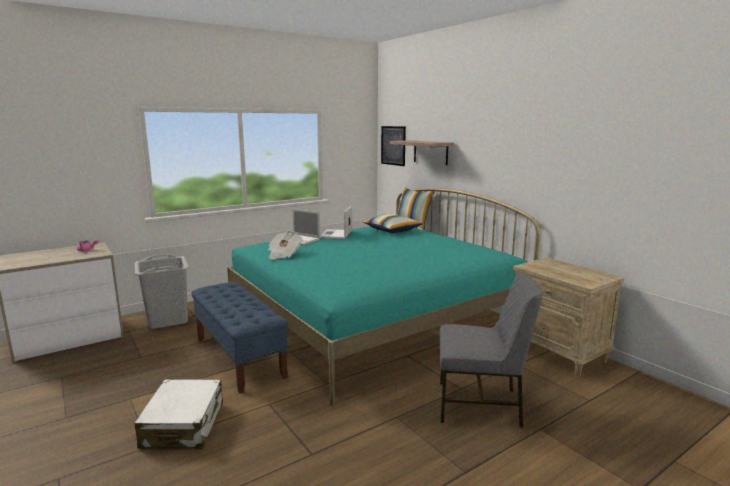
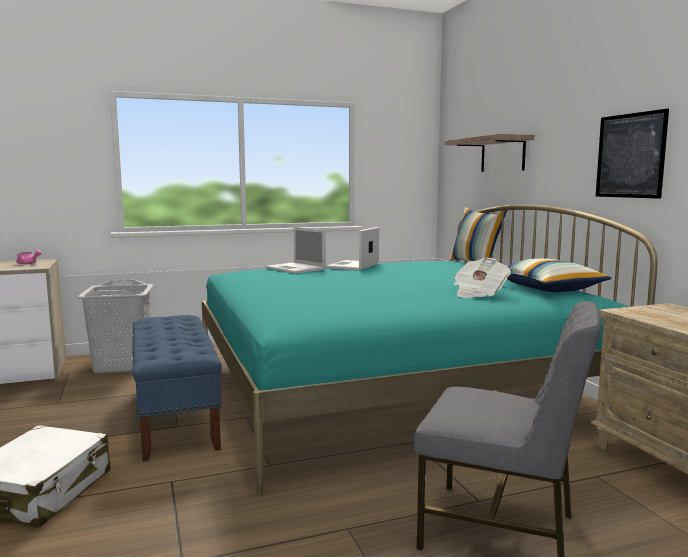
camera: 15 degrees right, 5 degrees down
newspaper [268,231,302,259] -> newspaper moved to [454,258,511,298]
pillow [363,214,423,233] -> pillow moved to [507,258,612,292]
picture [381,126,406,166] -> picture moved to [596,109,669,199]

